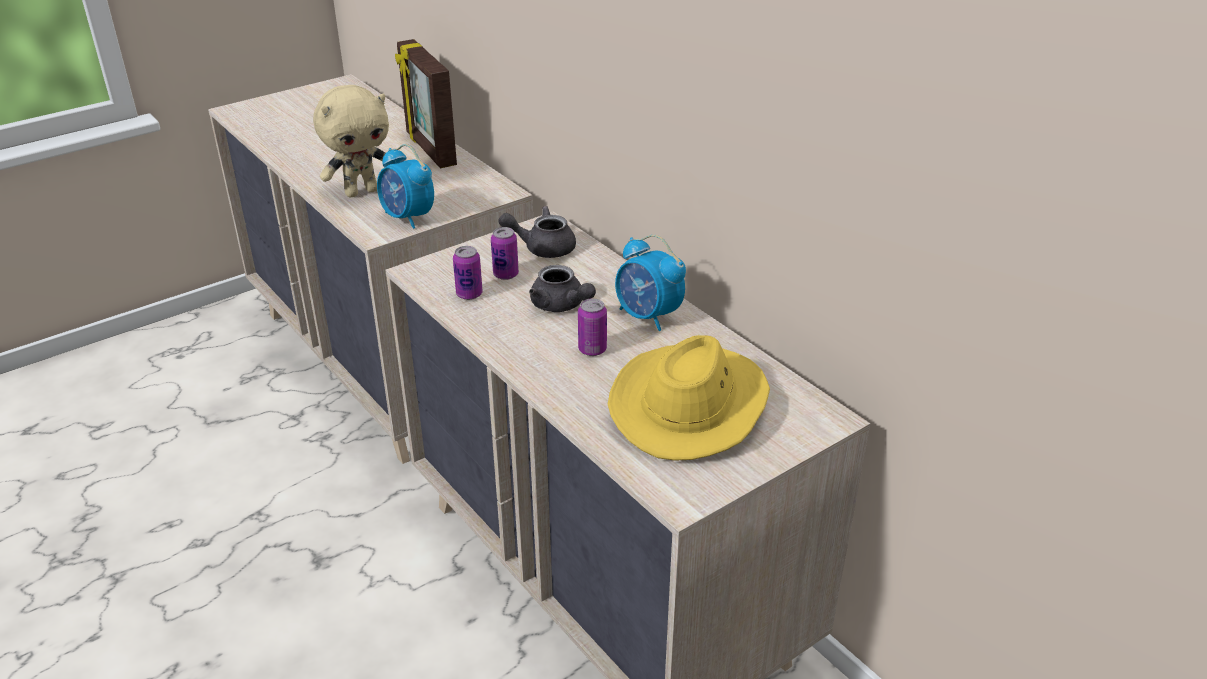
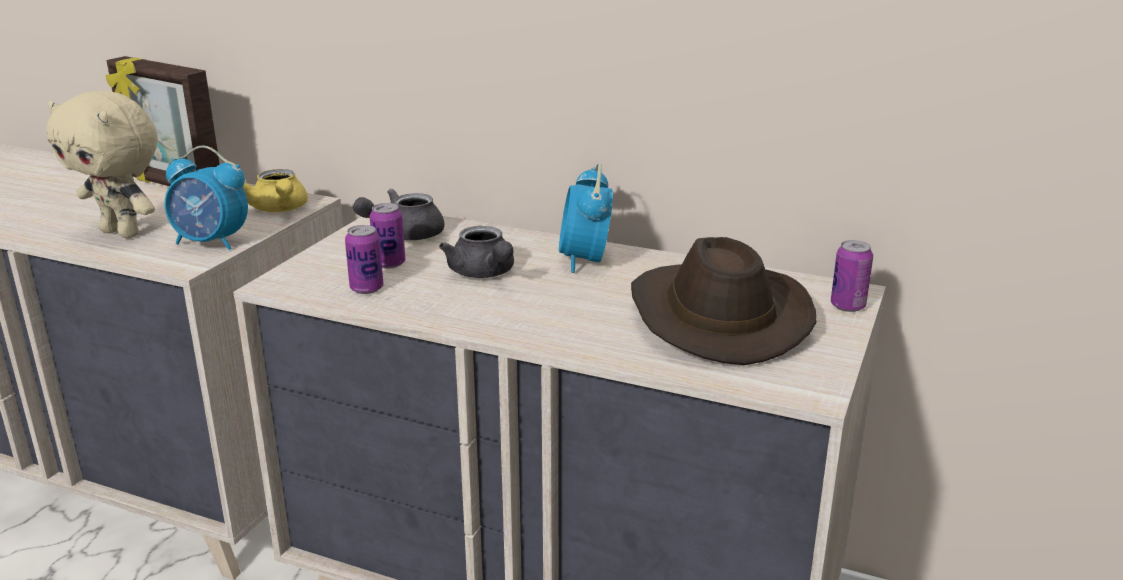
camera: 30 degrees left, 10 degrees down
beige plush toy [313,85,389,197] -> beige plush toy turned 90 degrees clockwise [46,91,157,238]
grey teapot [529,265,596,312] -> grey teapot turned 45 degrees clockwise [439,226,514,278]
can [578,298,607,356] -> can moved to [831,240,873,312]
yellow hat [608,335,770,461] -> brown hat [631,237,816,365]
alarm clock [615,235,686,331] -> alarm clock turned 75 degrees clockwise [559,163,613,273]
none -> yellow teapot [243,169,308,212]

